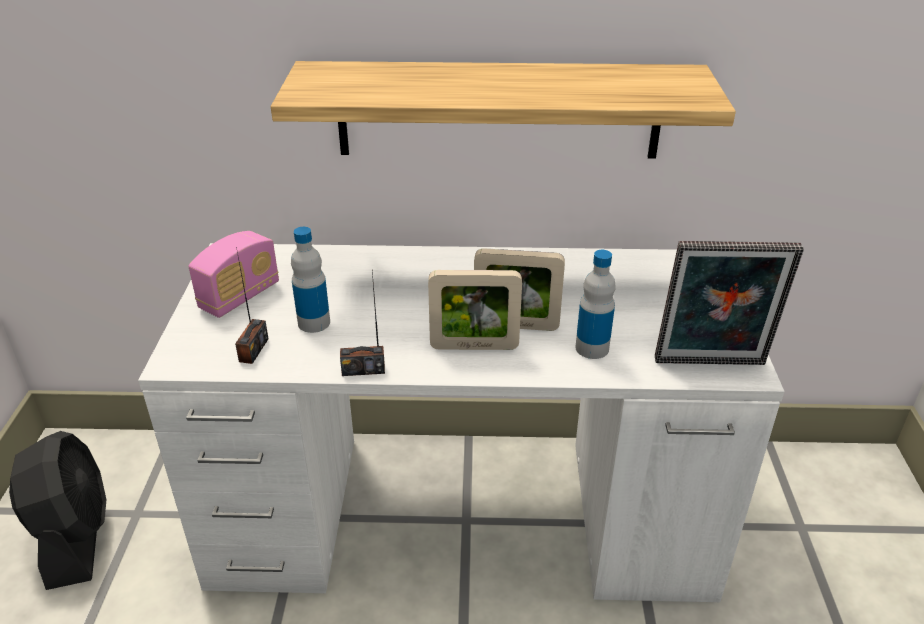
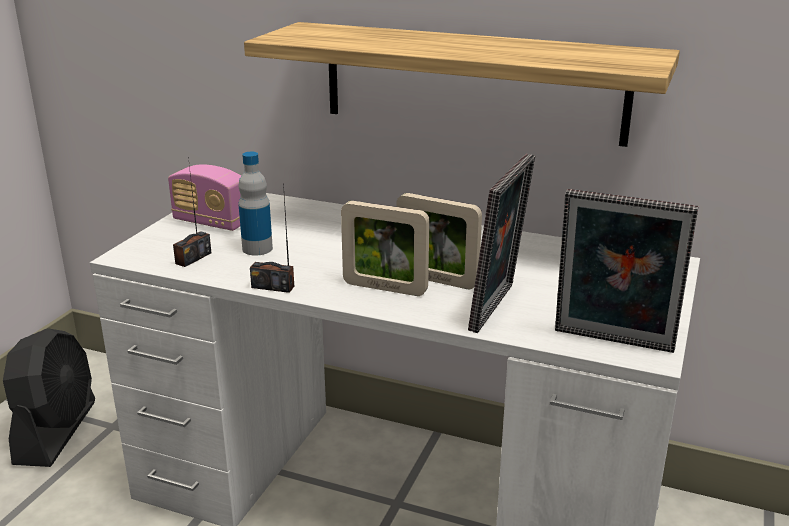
camera: 20 degrees right, 10 degrees down
radio [189,231,279,318] -> radio turned 60 degrees clockwise [168,164,241,231]
bottle [575,250,616,359] -> picture frame [468,154,535,333]

